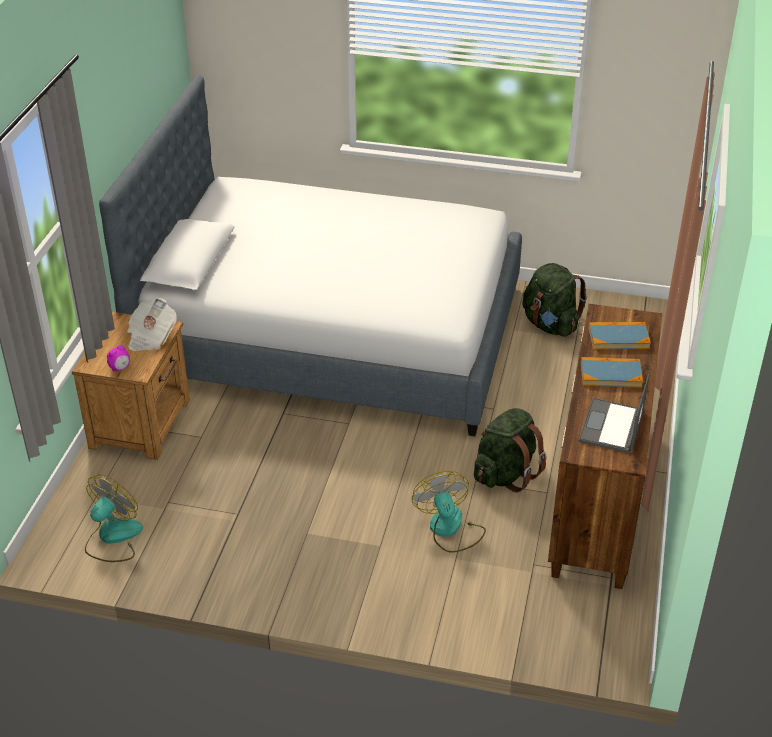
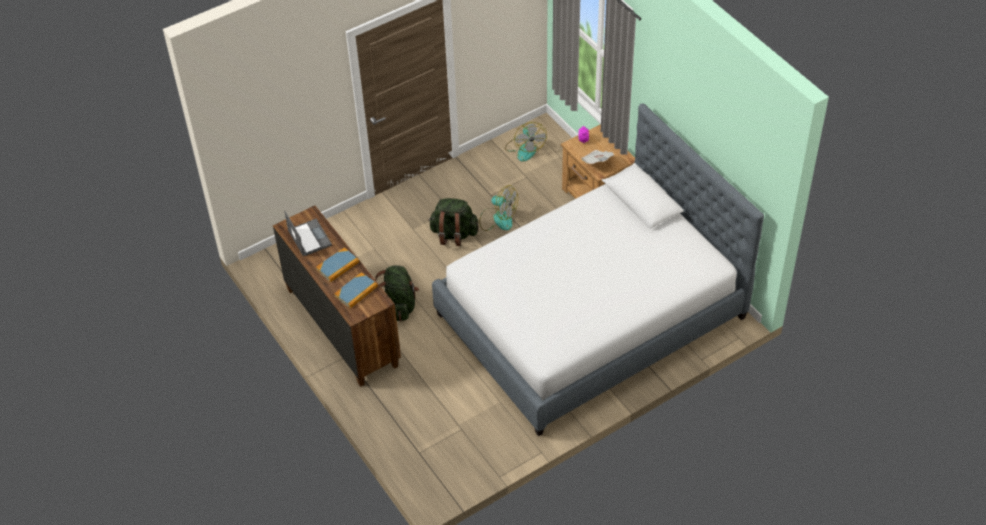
camera: 135 degrees right, 10 degrees up
fan [412,471,486,553] -> fan moved to [479,185,518,231]
green backpack [522,263,587,337] -> green backpack moved to [428,198,479,246]

